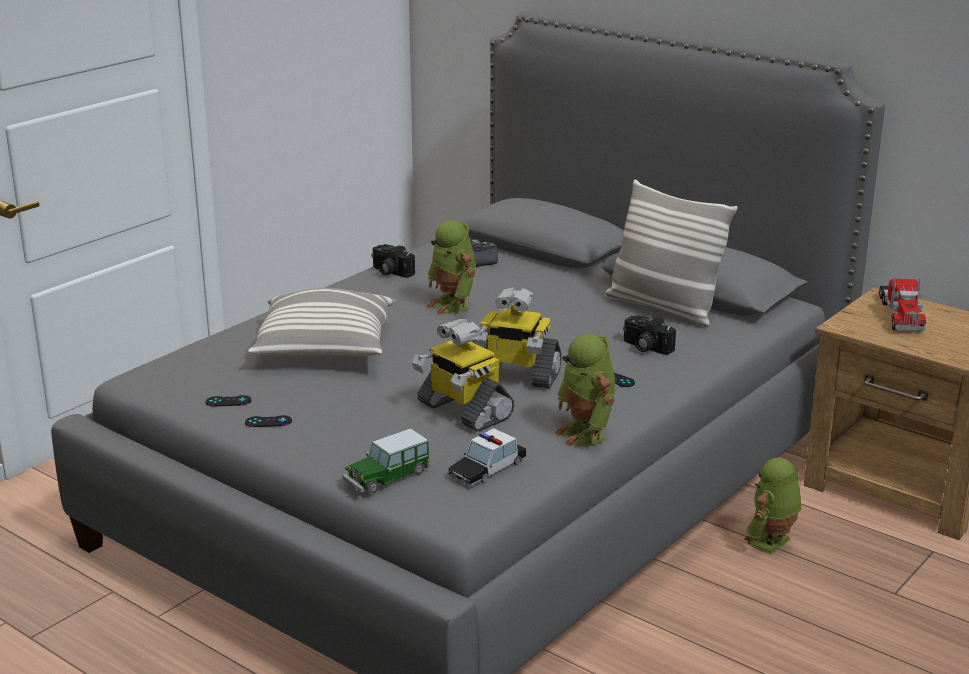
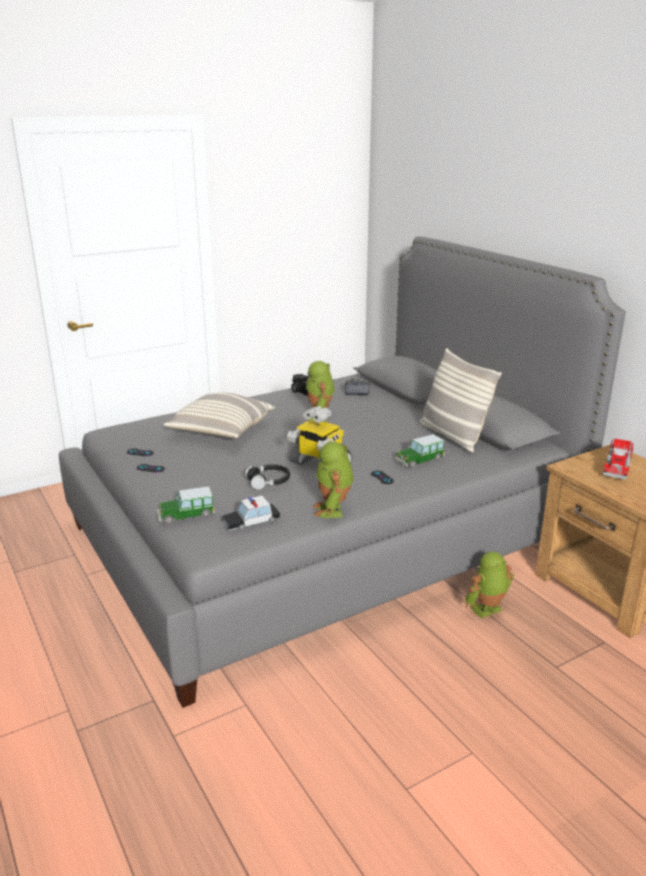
camera: 20 degrees right, 0 degrees up
toy robot [412,319,514,432] -> black headphones [245,464,290,490]
camera [623,315,676,355] -> toy car [395,434,445,468]

